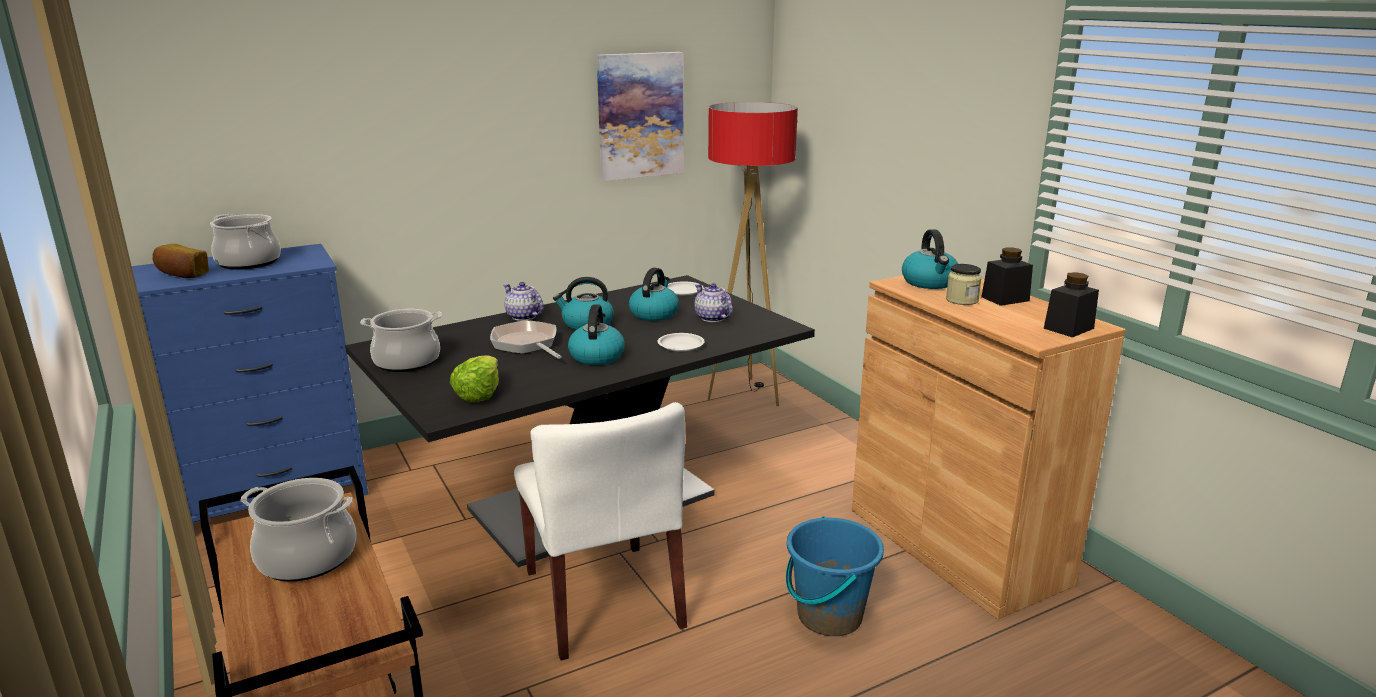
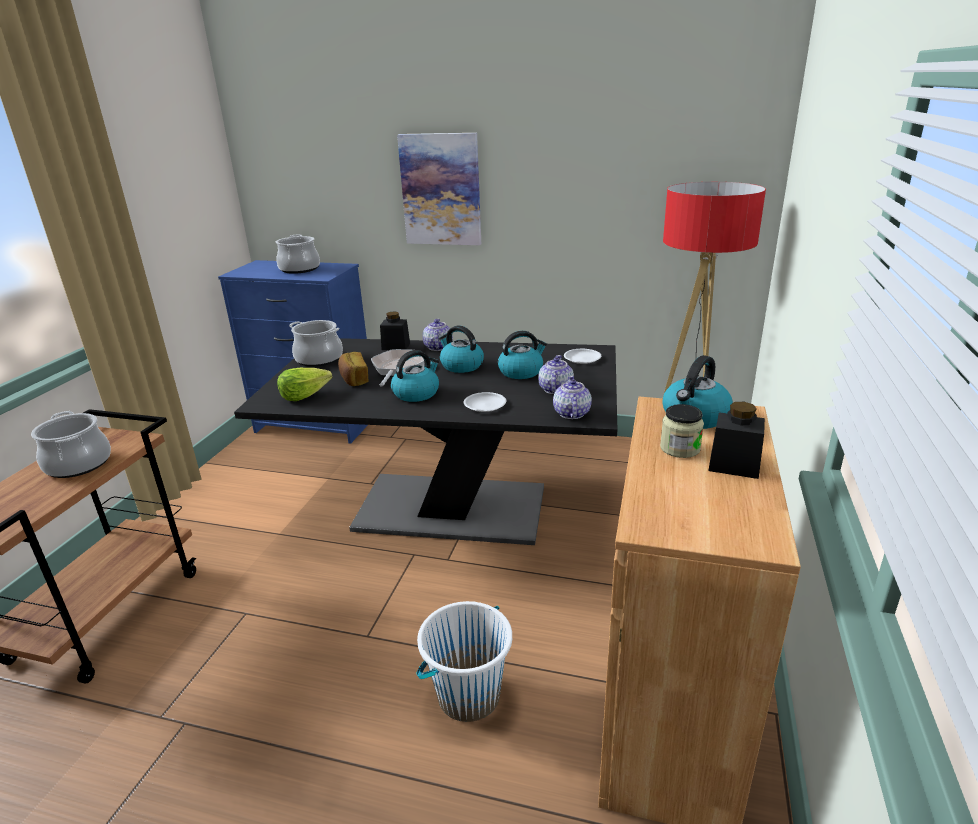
camera: 45 degrees right, 5 degrees up
bread [152,244,209,278] -> bread moved to [338,352,369,386]
white chair [514,402,687,661] -> none
picture [597,52,683,181] -> picture moved to [397,133,481,245]
blue bucket [786,516,884,636] -> white bucket [417,601,512,722]
black jar [1044,272,1099,337] -> black jar moved to [380,311,410,350]
none -> teapot [553,376,592,419]

